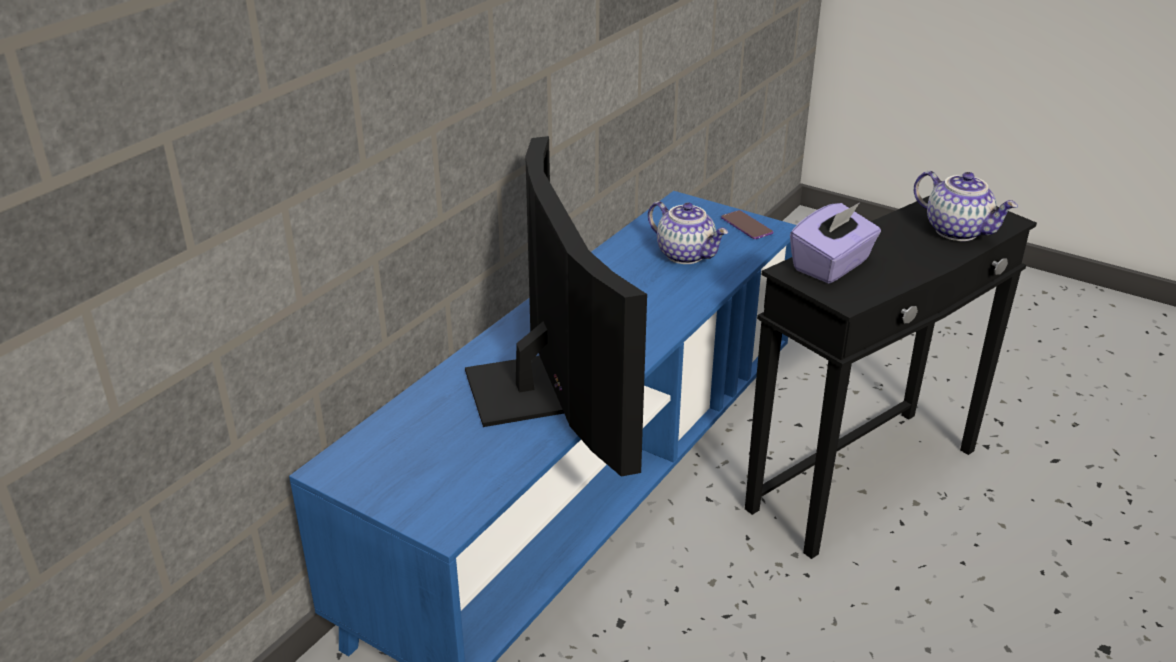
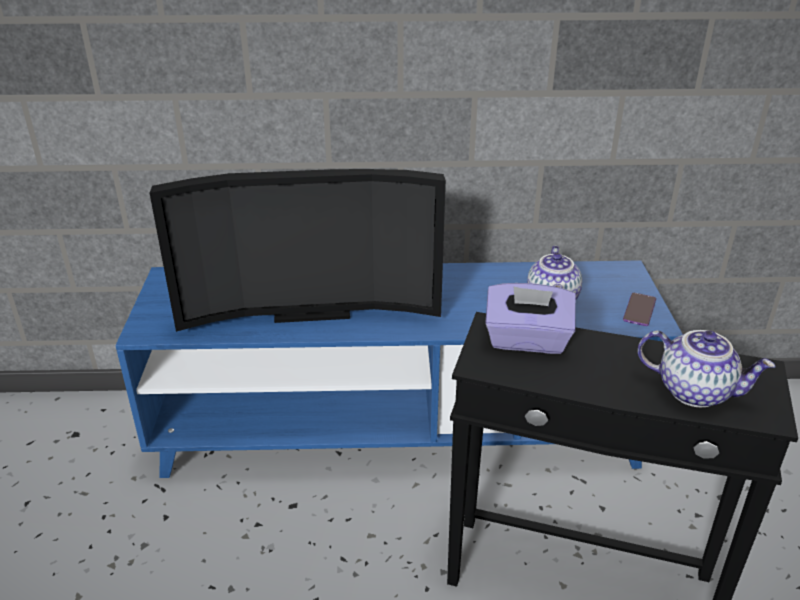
camera: 55 degrees right, 0 degrees up
television [465,136,647,477] -> television turned 45 degrees clockwise [150,169,446,332]
teapot [913,171,1018,241] -> teapot turned 75 degrees counterclockwise [638,330,776,407]

